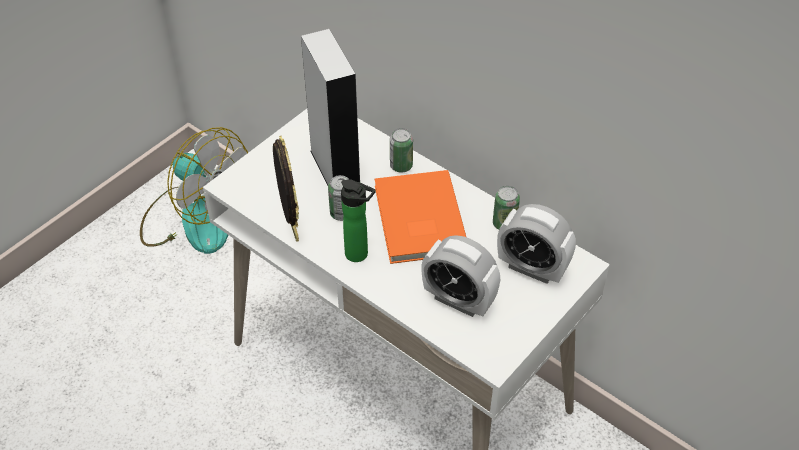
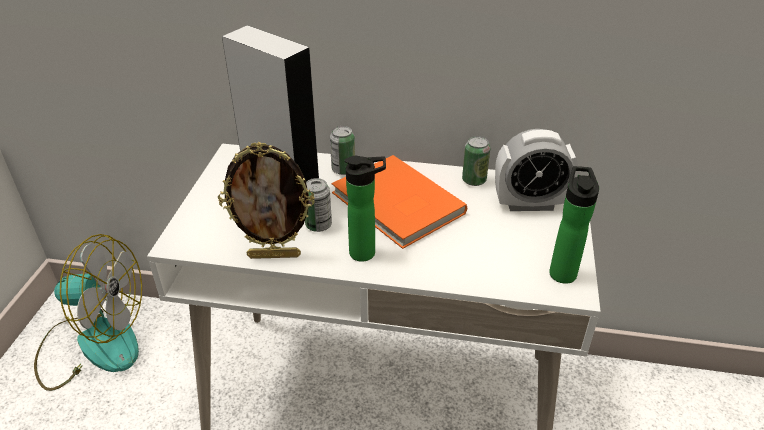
camera: 30 degrees left, 10 degrees down
picture frame [273,136,299,242] -> picture frame turned 135 degrees clockwise [218,142,315,259]
alarm clock [421,235,500,317] -> none
none -> bottle [549,166,599,284]

